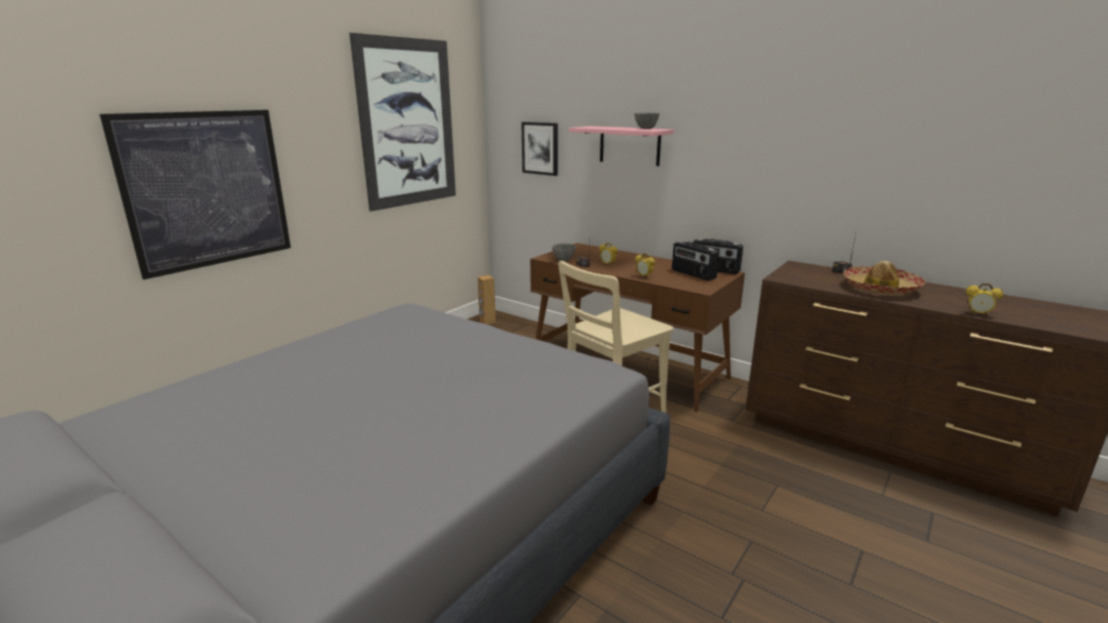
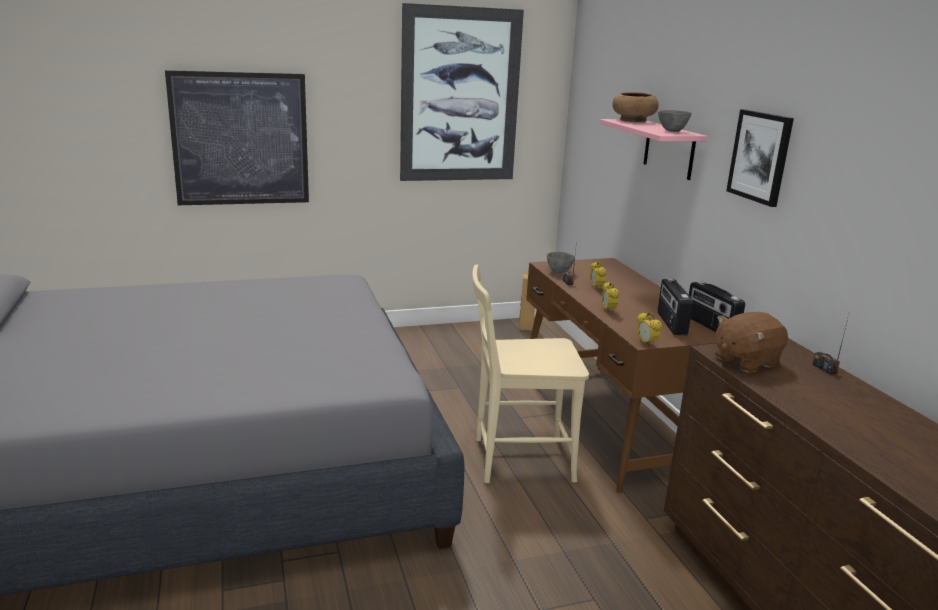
camera: 35 degrees right, 0 degrees up
picture [521,122,558,176] -> picture moved to [726,109,794,207]
hat [843,261,926,294] -> none
alarm clock [966,283,1003,316] -> alarm clock moved to [637,312,662,346]
none -> brown bowl [613,92,659,122]
none -> brown plush toy [715,312,788,373]

